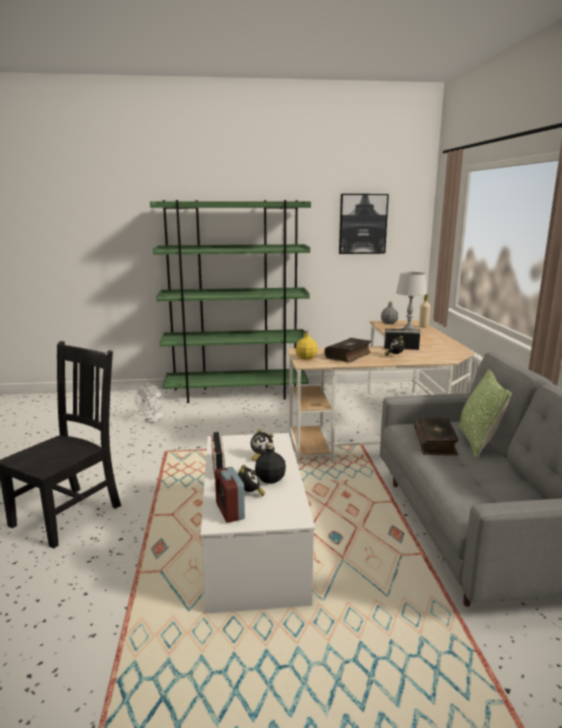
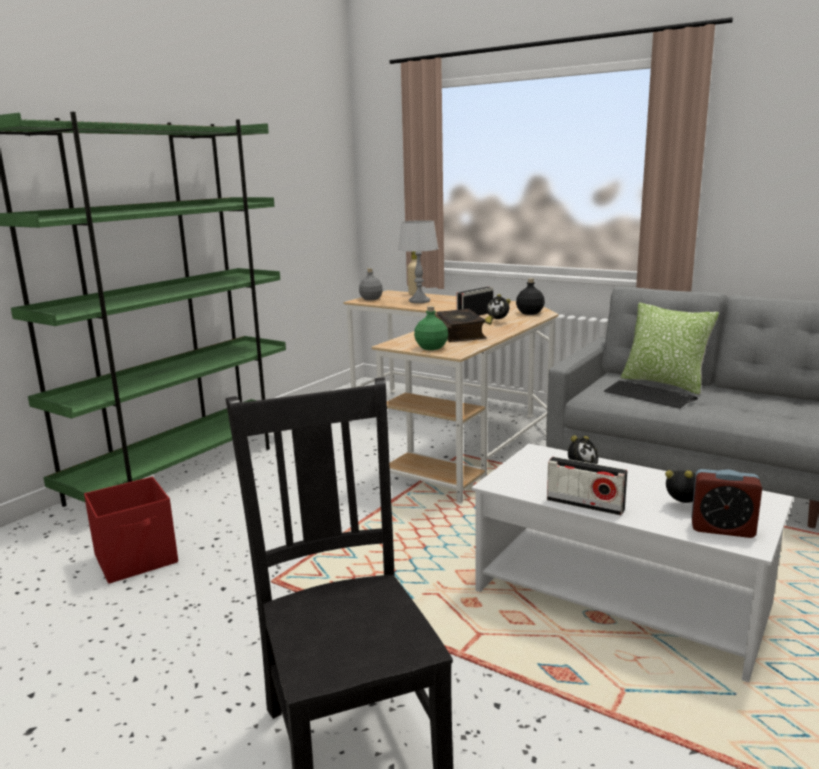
camera: 50 degrees left, 0 degrees up
white fan [134,383,163,423] -> red storage box [84,477,178,584]
black bottle [255,443,286,484] -> black bottle moved to [516,278,545,315]
yellow bottle [296,330,317,360] -> green bottle [414,306,448,350]
picture [339,194,389,254] -> none
book [414,418,459,456] -> keyboard [604,380,698,409]

